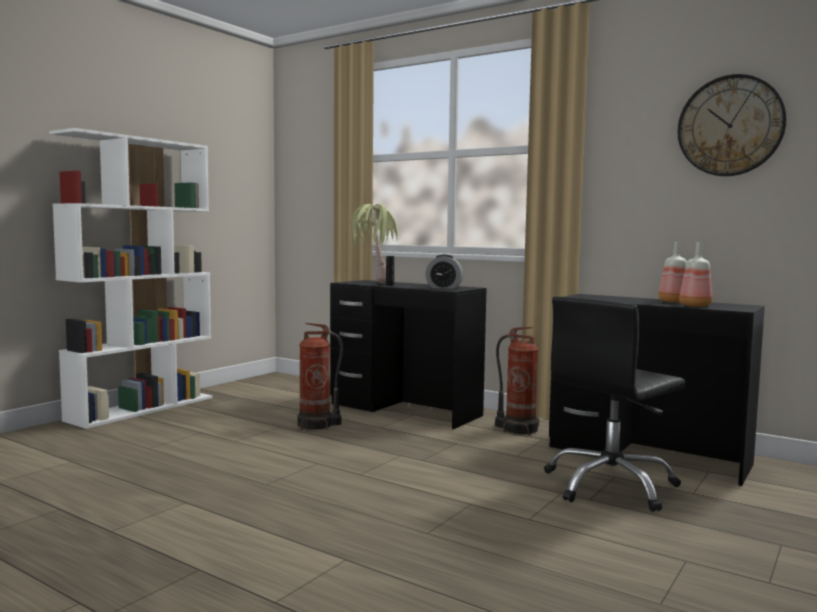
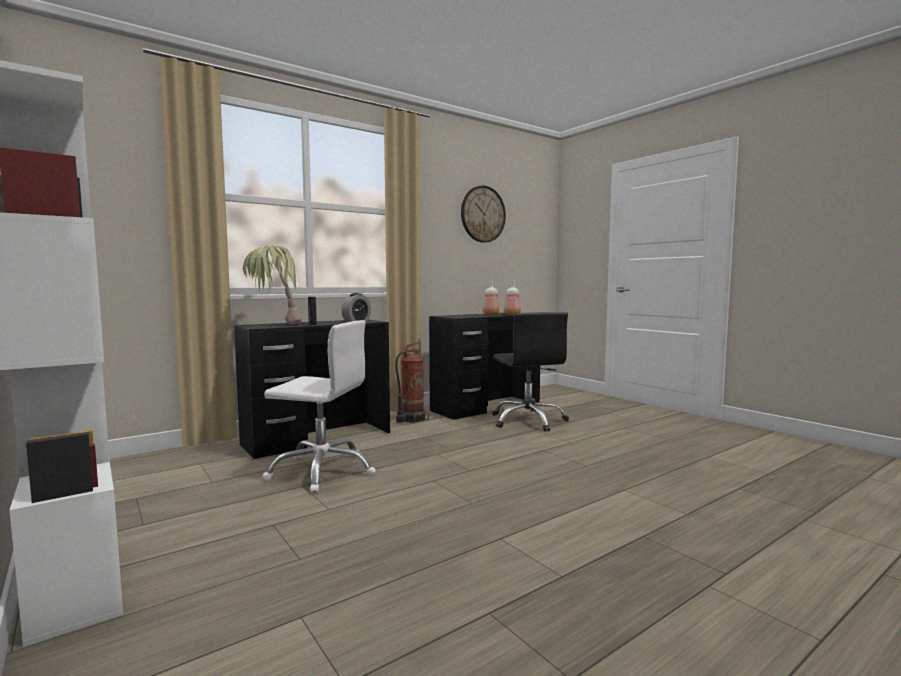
camera: 70 degrees left, 0 degrees up
fire extinguisher [297,323,343,430] -> white office chair [263,320,376,493]

